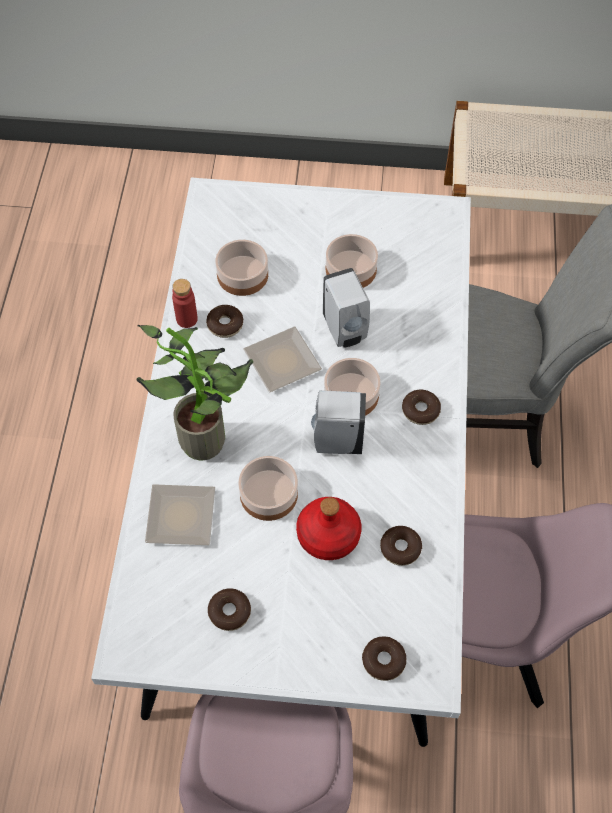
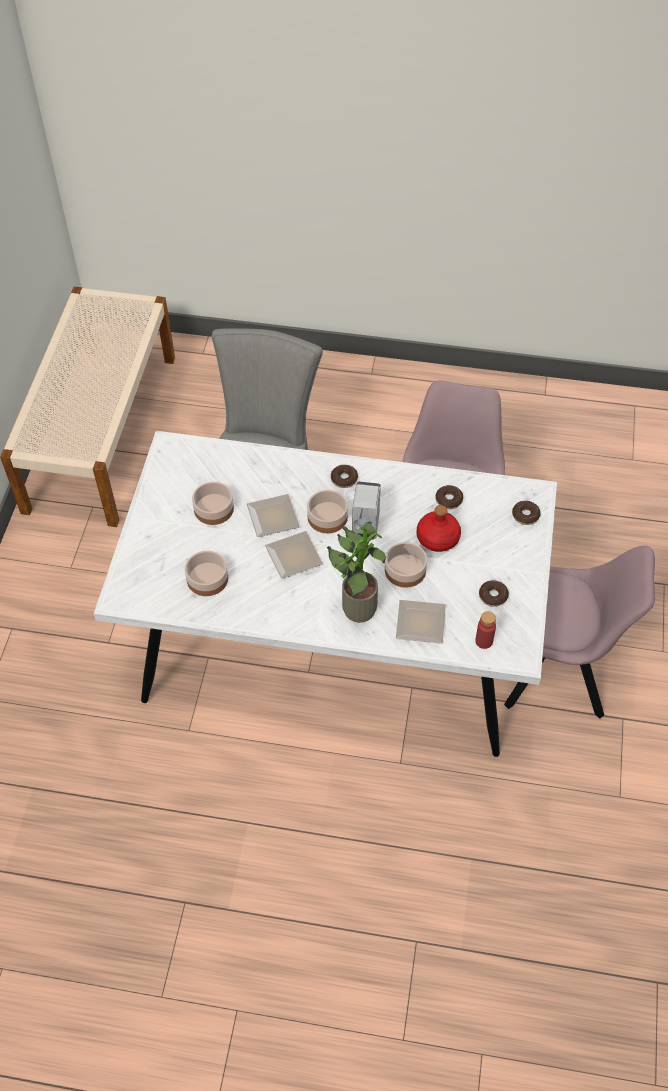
camera: 85 degrees left, 5 degrees down
red bottle [172,279,198,328] -> red bottle moved to [475,611,496,649]
donut [206,305,243,338] -> none
white soap dispenser [323,268,370,348] -> plate [247,494,300,537]

